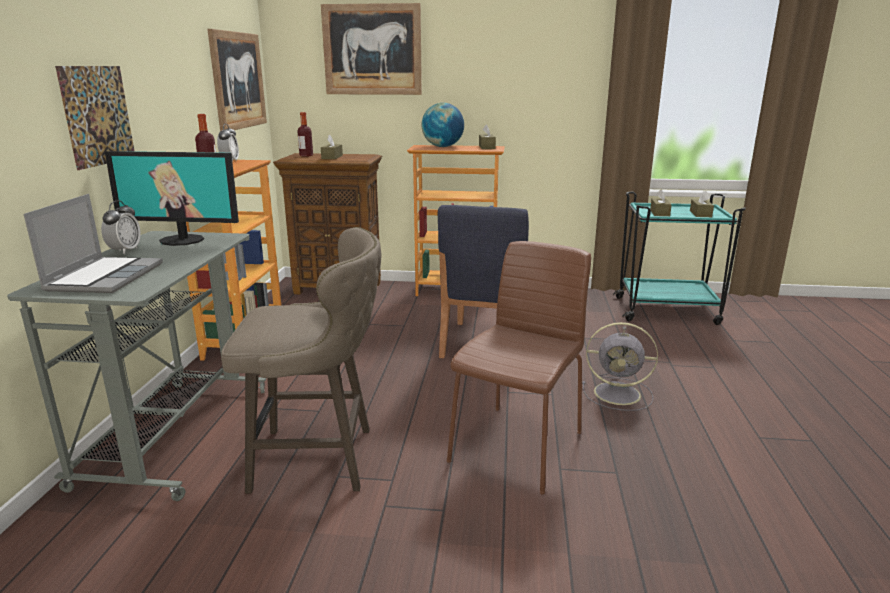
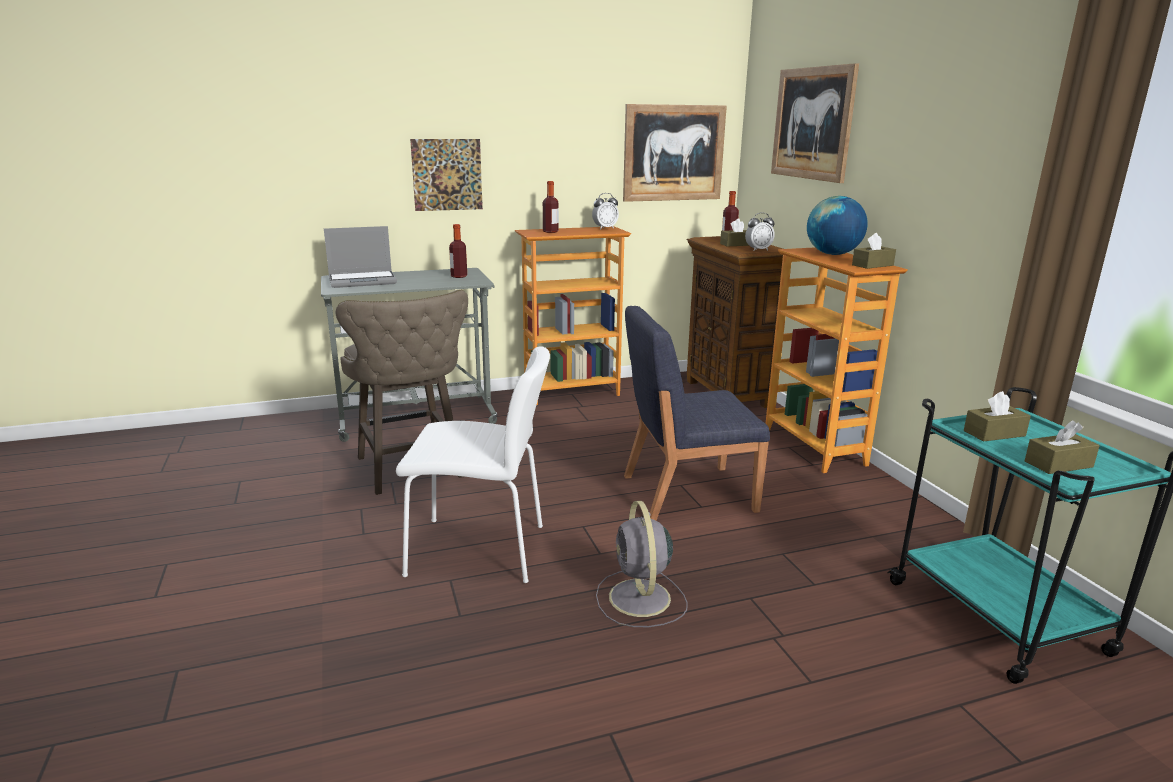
camera: 65 degrees right, 0 degrees up
alarm clock [101,200,141,254] -> alarm clock moved to [745,212,775,251]
monitor [105,151,239,246] -> bottle [449,224,467,278]
brown chair [446,241,591,495] -> white chair [396,346,550,583]

